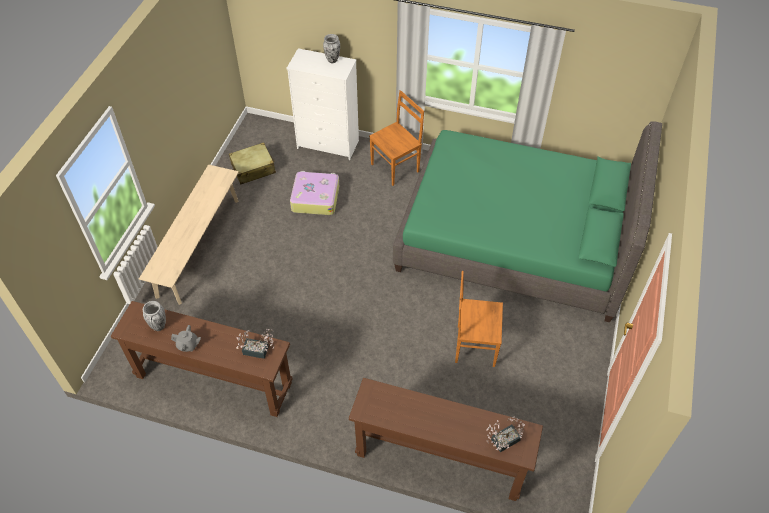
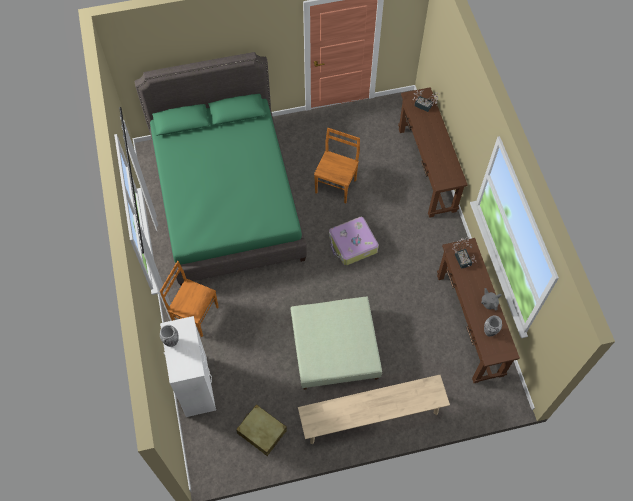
camera: 120 degrees left, 10 degrees up
suitcase [290,171,339,215] -> suitcase moved to [329,217,379,265]
brown chair [455,271,503,367] -> brown chair turned 135 degrees counterclockwise [314,128,360,203]
none -> green ottoman [291,296,382,390]

